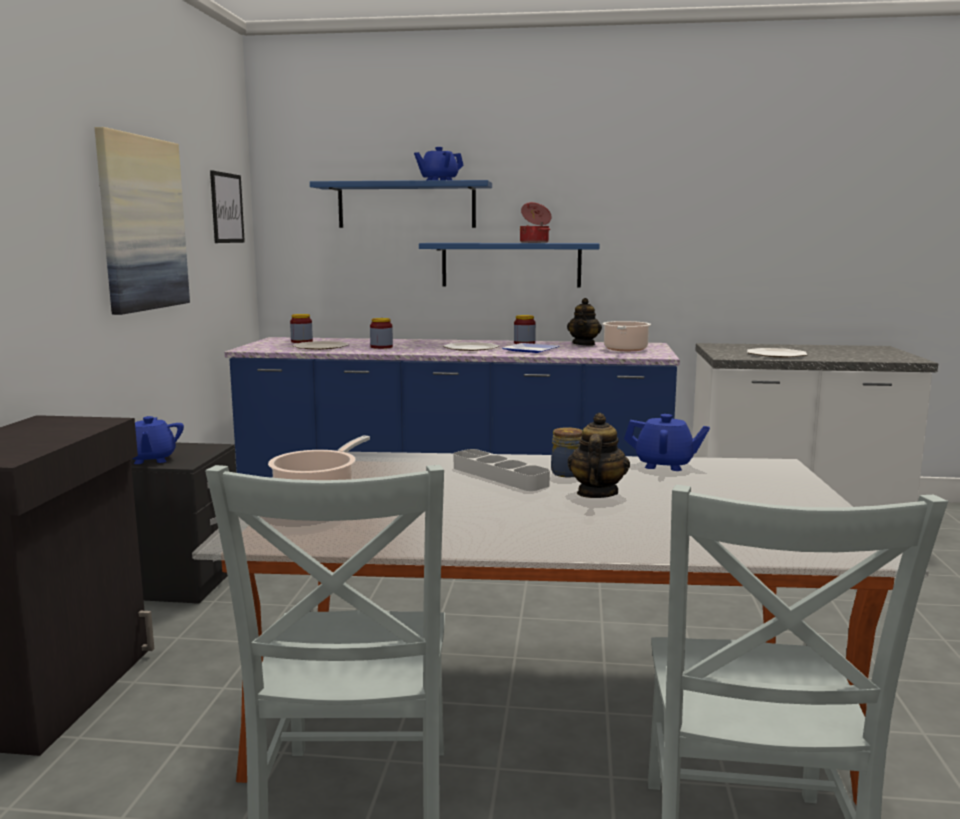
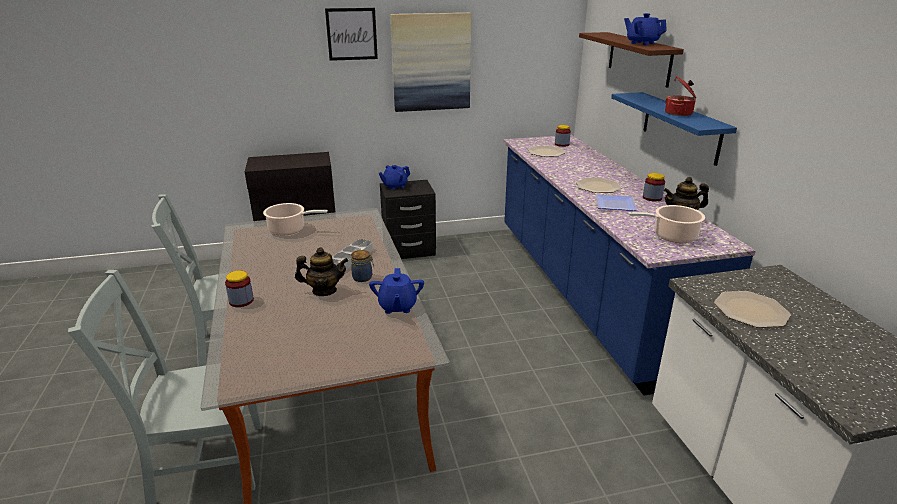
camera: 70 degrees right, 15 degrees up
picture [210,170,245,243] -> picture moved to [325,8,378,61]
blue shelf [310,180,492,228] -> brown shelf [579,32,684,88]
jar [370,318,393,349] -> jar moved to [225,271,254,307]

